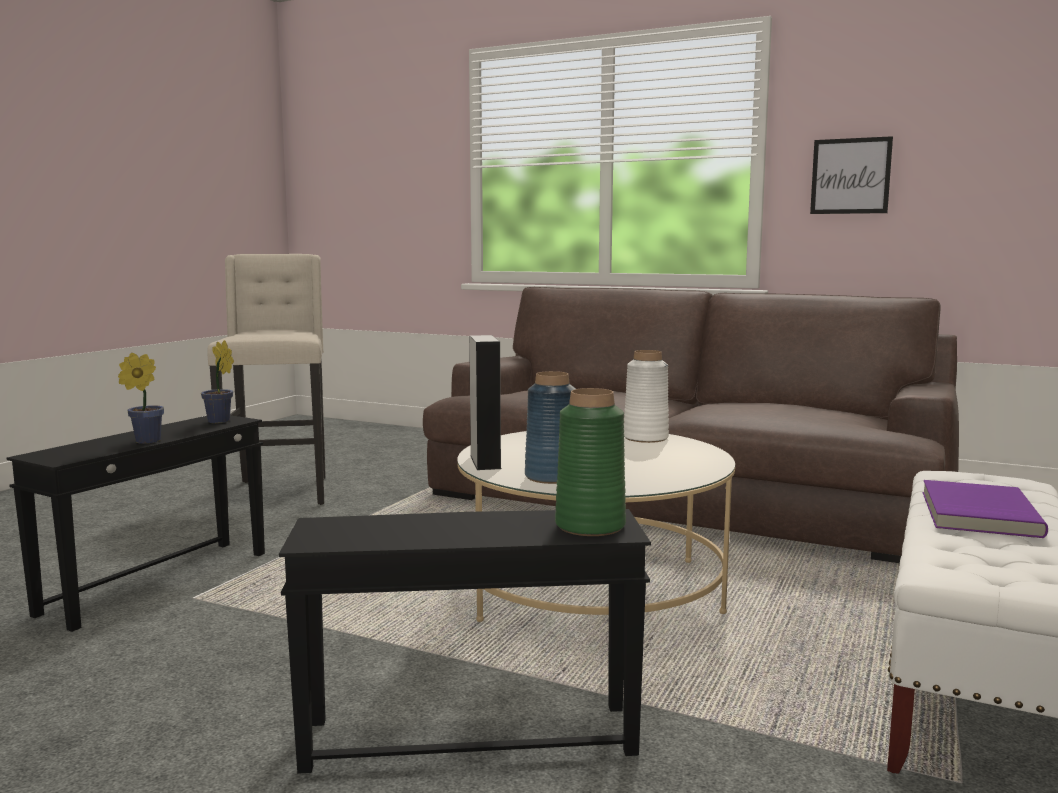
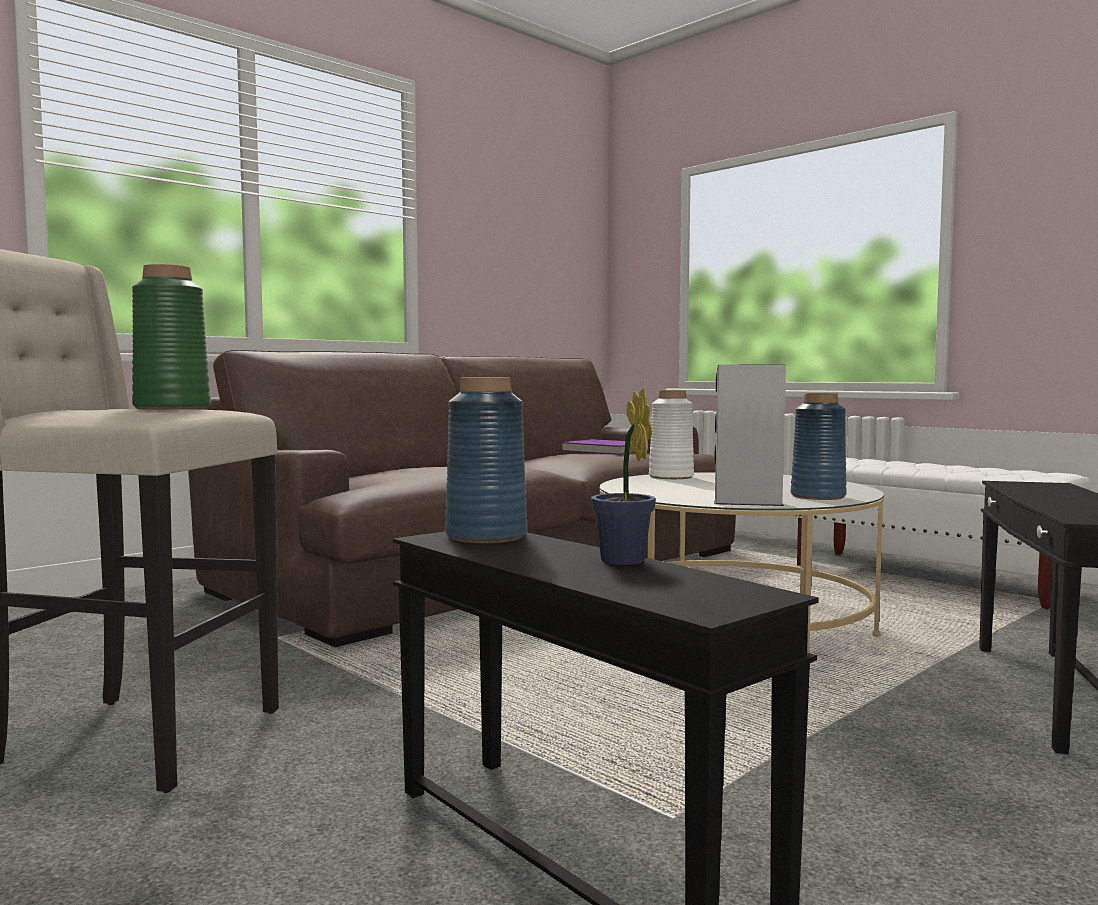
camera: 70 degrees left, 5 degrees down
potted plant [201,340,234,424] -> blue vase [445,377,528,543]
green vase [555,388,626,536] -> green vase moved to [132,264,211,410]
picture [810,136,893,214] -> none
purple book [923,480,1048,538] -> purple book moved to [562,439,650,455]

